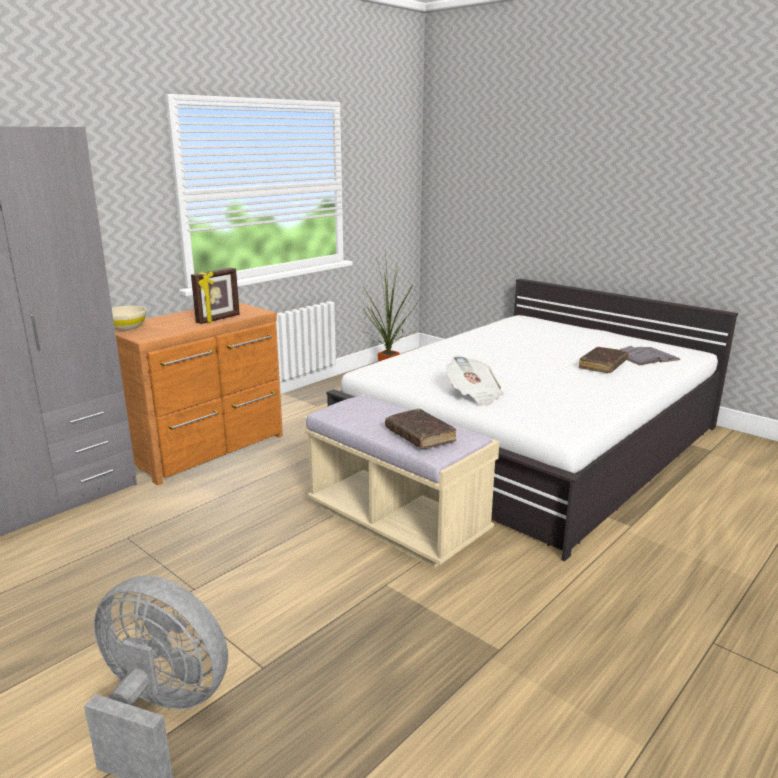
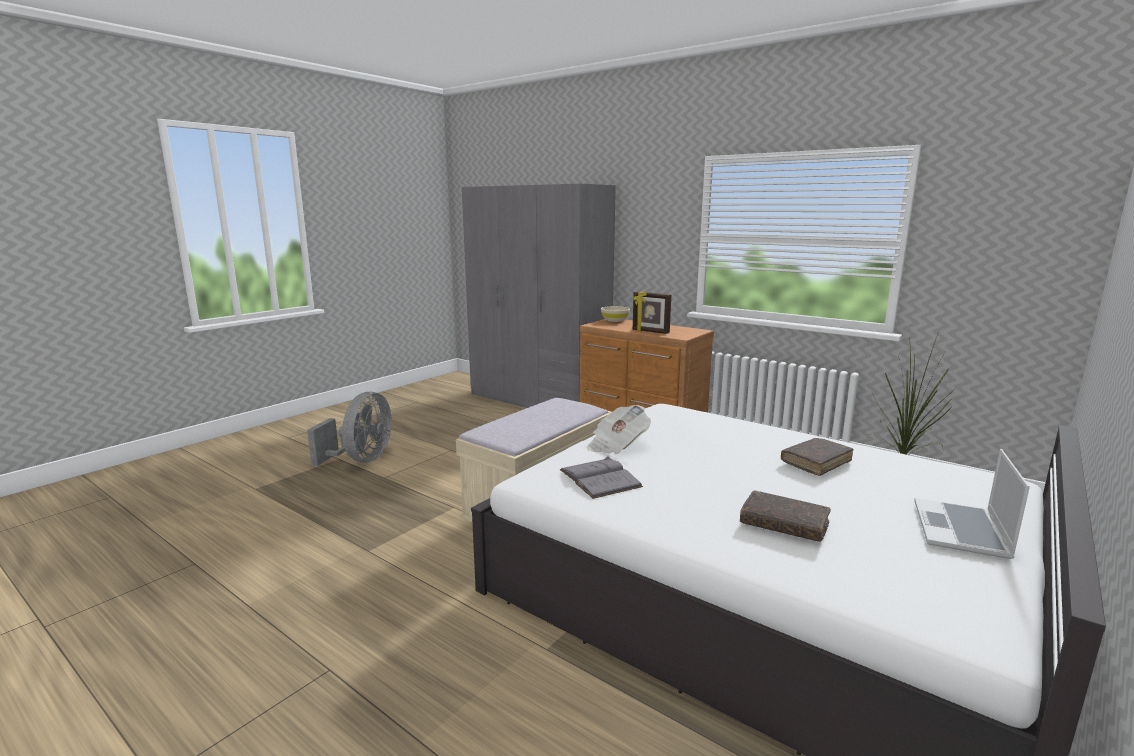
camera: 85 degrees right, 5 degrees down
brown book [385,409,456,449] -> brown book moved to [781,438,854,476]
grey book [620,346,680,365] -> grey book moved to [560,456,643,499]
none -> laptop [914,449,1030,559]

